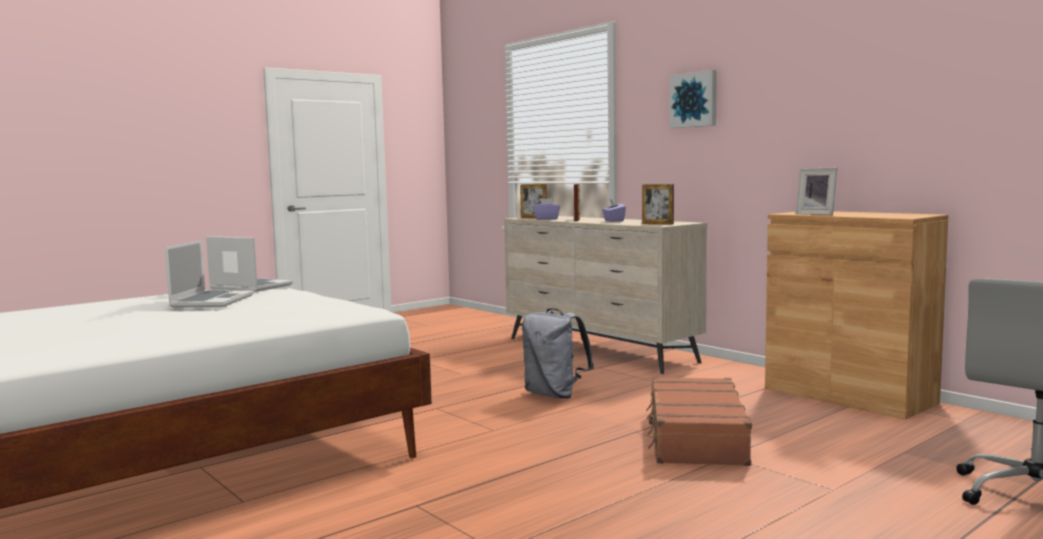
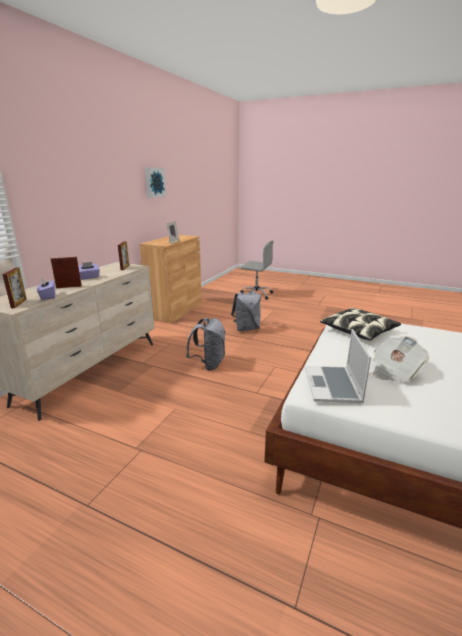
camera: 115 degrees left, 15 degrees up
laptop [165,240,254,308] -> newspaper [372,336,429,383]
brown suitcase [646,377,752,466] -> grey backpack [231,291,261,331]
picture [669,70,717,128] -> picture moved to [145,167,166,198]
none -> pillow [320,308,401,341]

